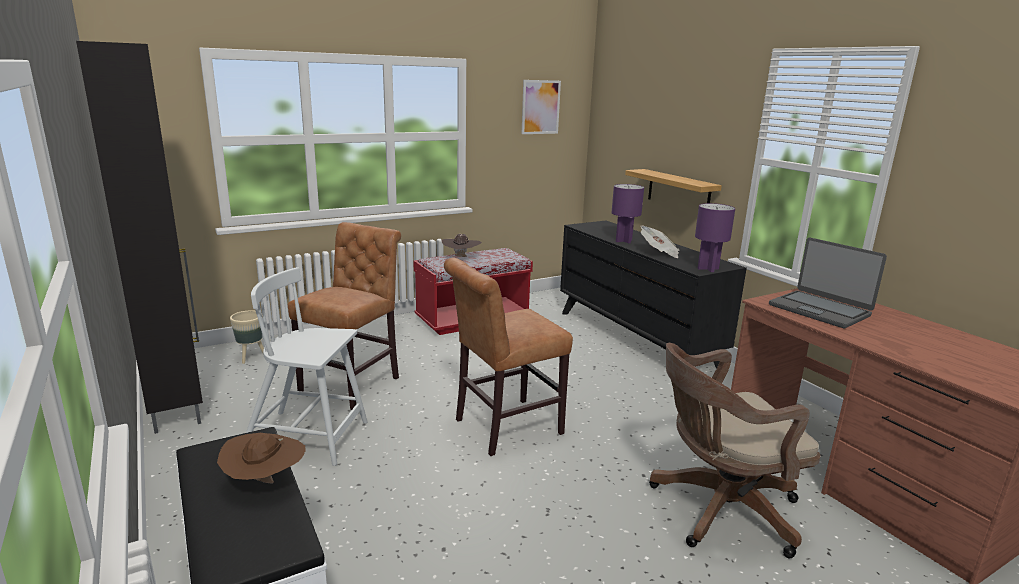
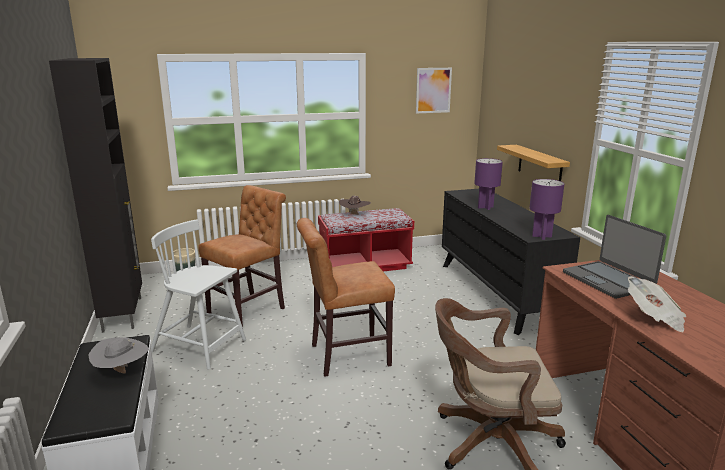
camera: 15 degrees right, 0 degrees up
brown hat [217,433,306,483] -> grey hat [88,337,149,373]
newspaper [641,225,679,258] -> newspaper moved to [628,276,686,333]

